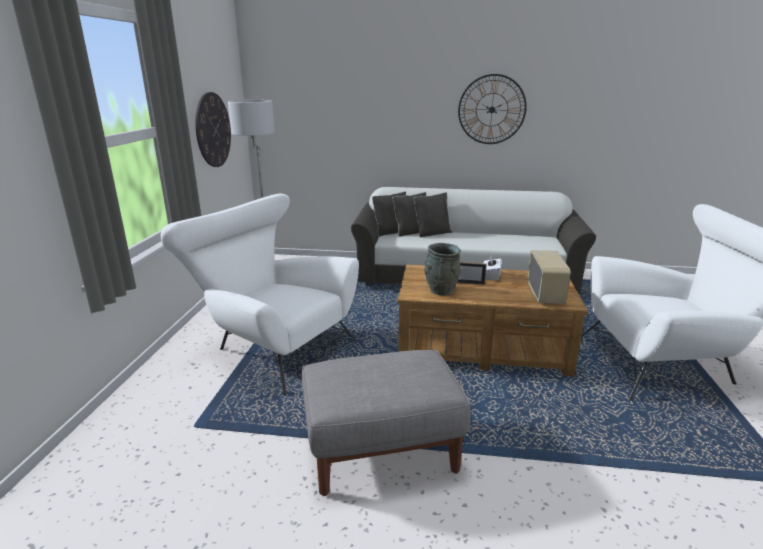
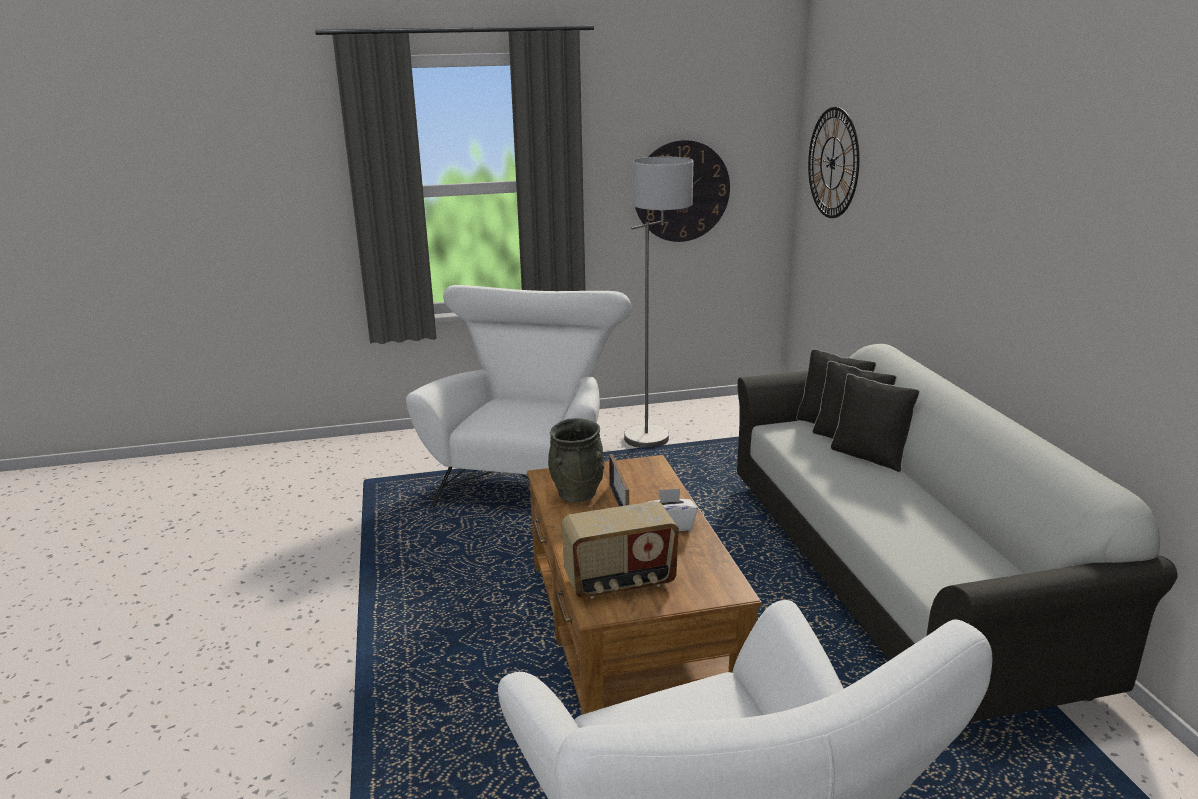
camera: 70 degrees right, 0 degrees up
grey ottoman [302,350,471,496] -> none
wall clock [458,74,527,144] -> wall clock moved to [808,107,859,218]

